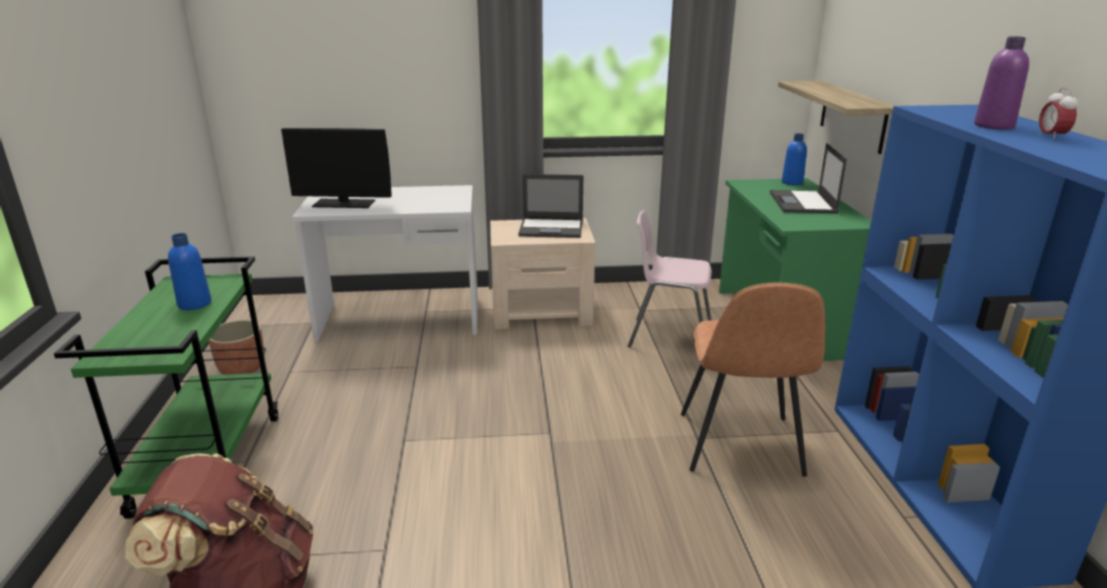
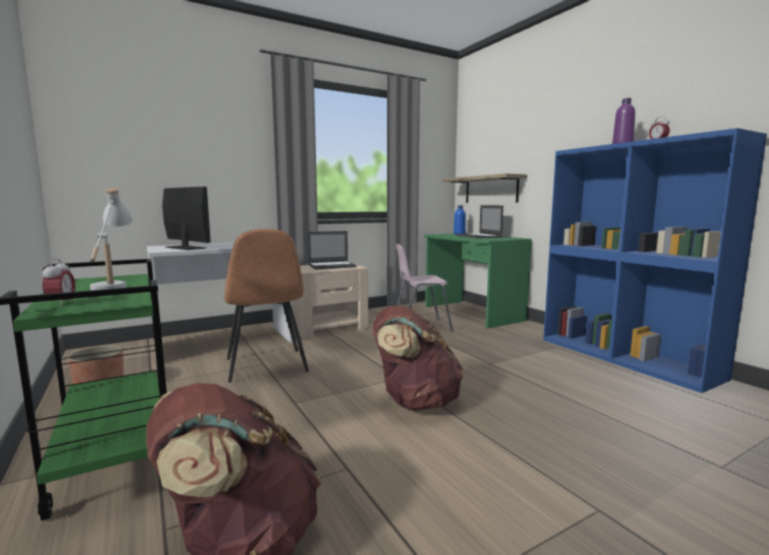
camera: 25 degrees left, 15 degrees down
blue bottle [168,233,211,310] -> white table lamp [90,187,133,290]
monitor [281,128,392,208] -> monitor turned 120 degrees counterclockwise [162,187,211,250]
brown chair [681,283,825,477] -> brown chair moved to [224,229,309,383]
none -> alarm clock [42,259,75,306]
none -> brown backpack [373,306,464,411]

